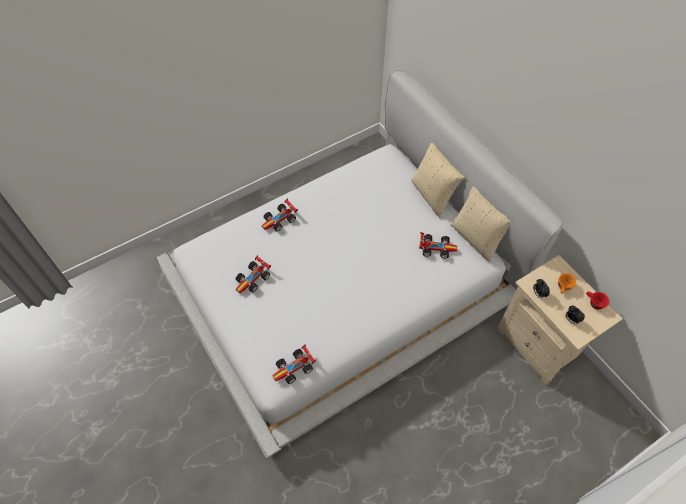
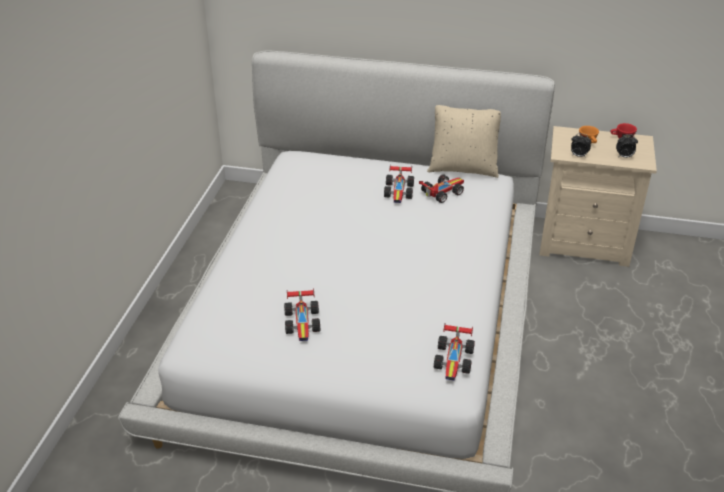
camera: 45 degrees left, 20 degrees down
toy car [262,198,298,231] -> toy car moved to [384,165,414,203]
beige pillow [411,142,465,218] -> none

